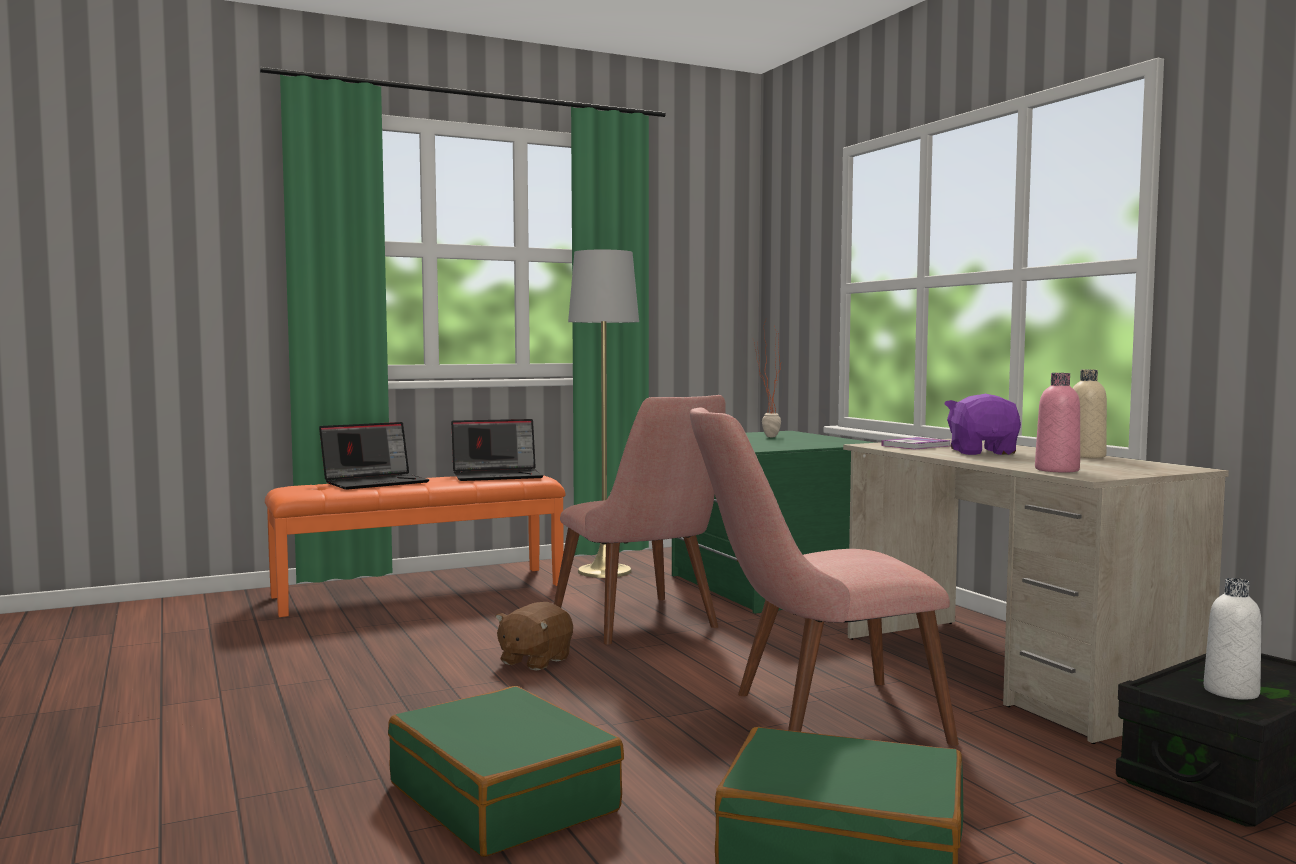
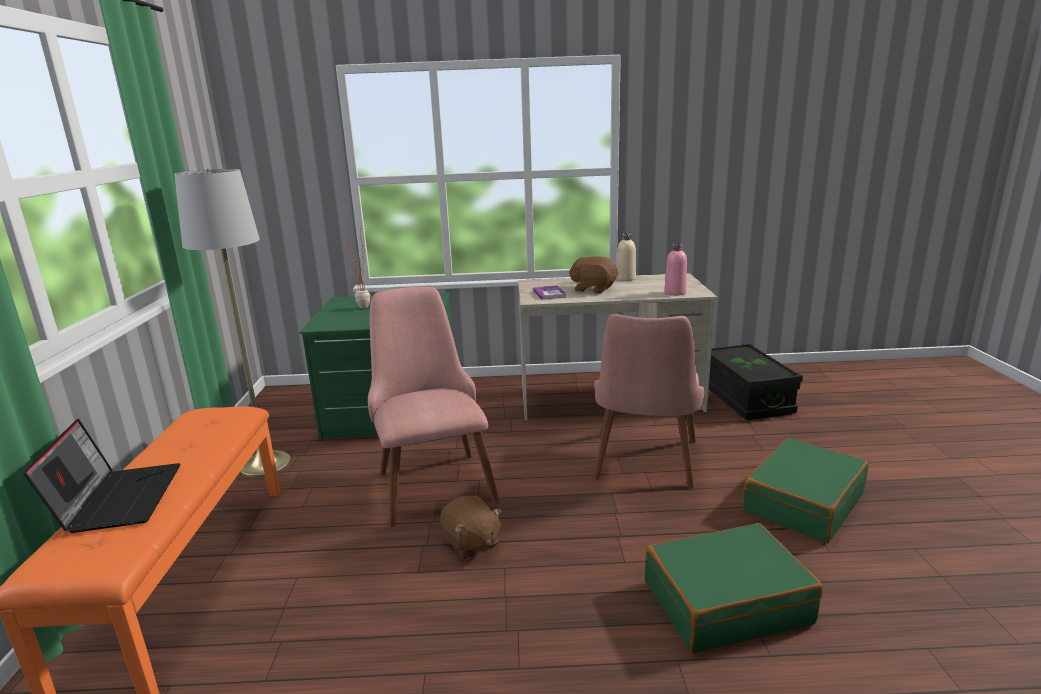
camera: 65 degrees left, 15 degrees up
laptop [451,419,544,481] -> none
pink chair [554,395,726,645] -> pink chair turned 105 degrees counterclockwise [368,287,500,527]
purple plush toy [944,394,1021,455] -> brown plush toy [569,256,617,294]
white bottle [1204,578,1261,700] -> none

